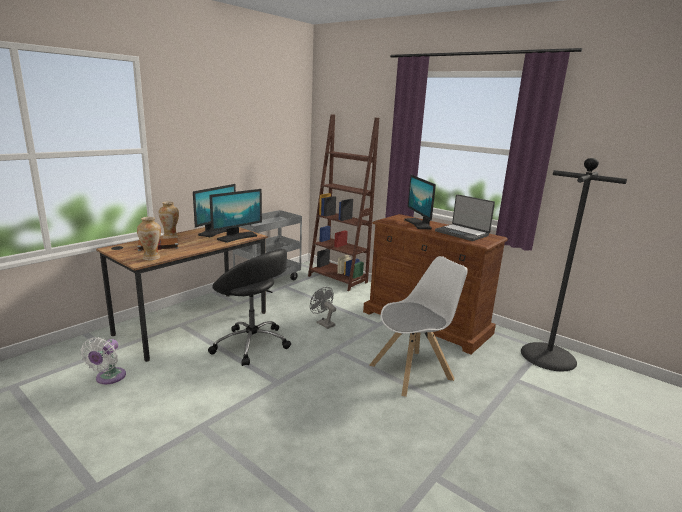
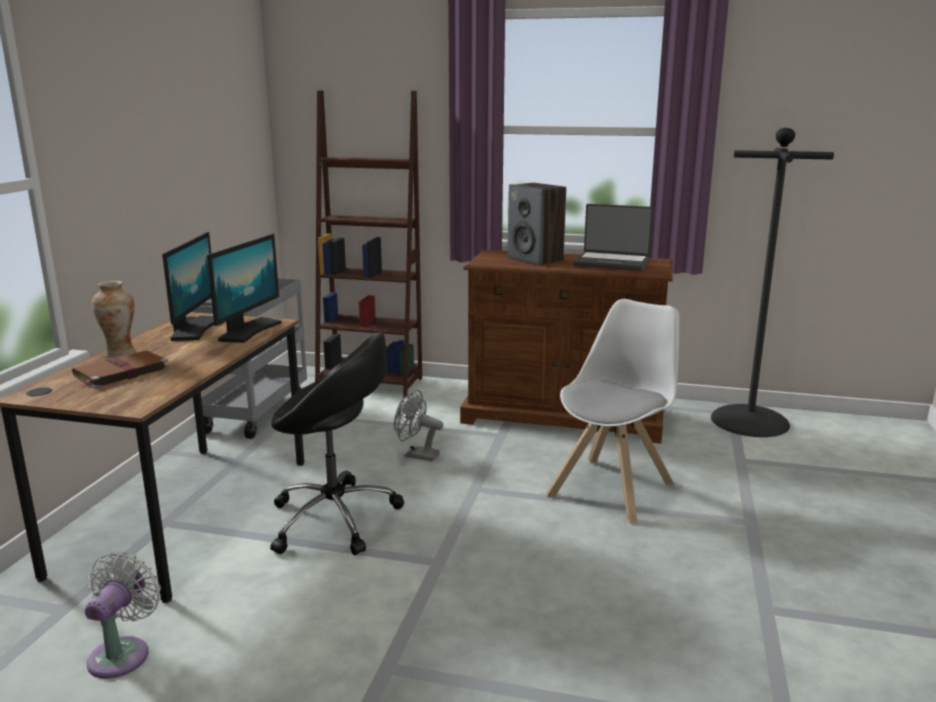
camera: 25 degrees left, 0 degrees up
white fan [81,337,126,384] -> white fan turned 150 degrees counterclockwise [85,552,161,679]
vase [137,217,161,260] -> none
monitor [404,175,436,229] -> speaker [508,183,566,266]

